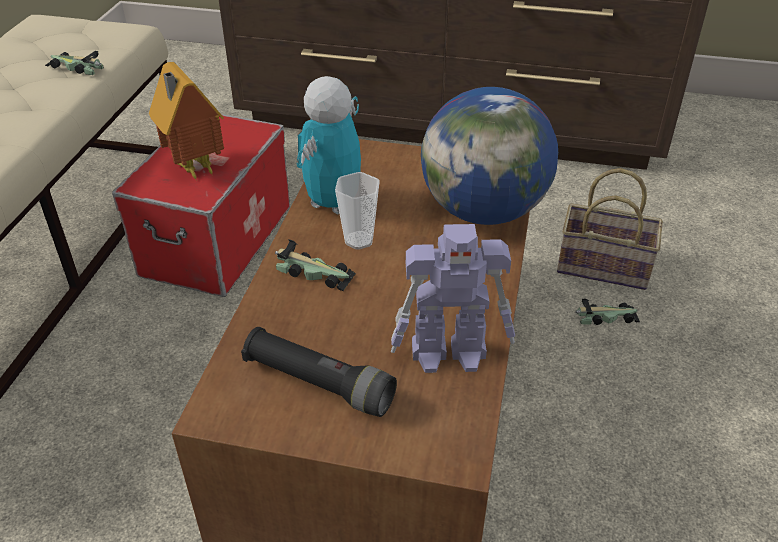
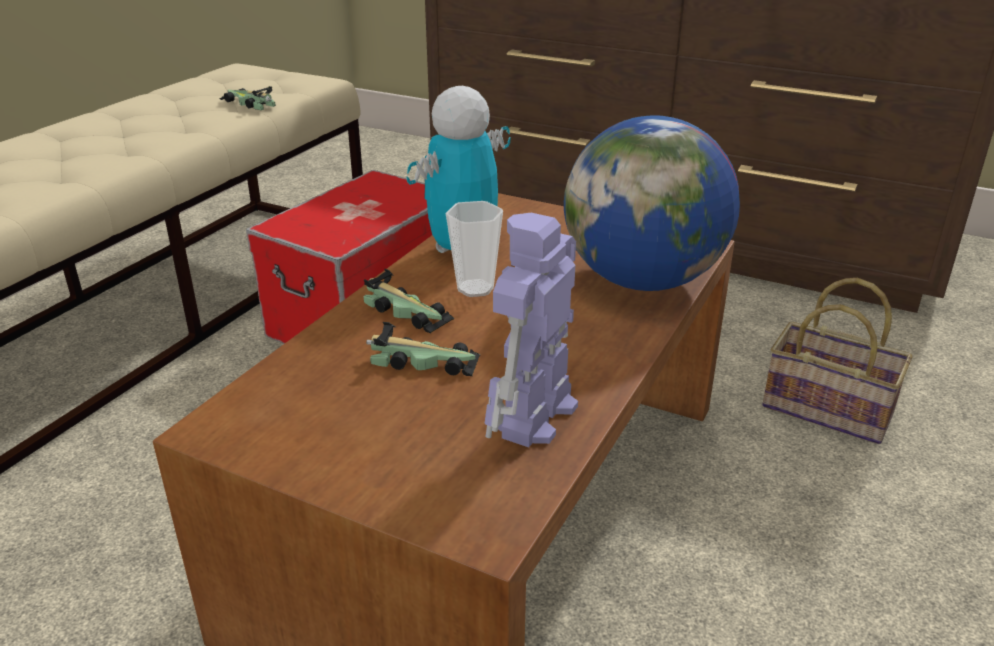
camera: 15 degrees right, 10 degrees down
toy house [149,62,224,181] -> none
black flashlight [241,327,397,417] -> none
toy robot [391,224,515,373] -> toy robot turned 105 degrees clockwise [484,213,578,447]
toy car [575,299,640,325] -> toy car moved to [366,322,480,376]

